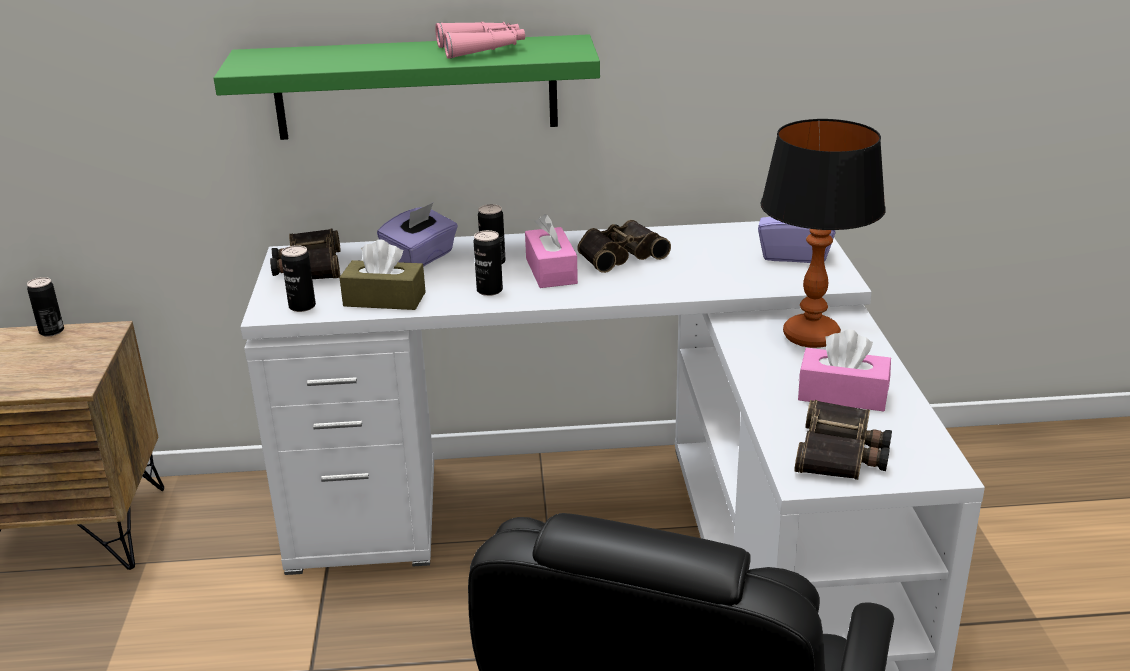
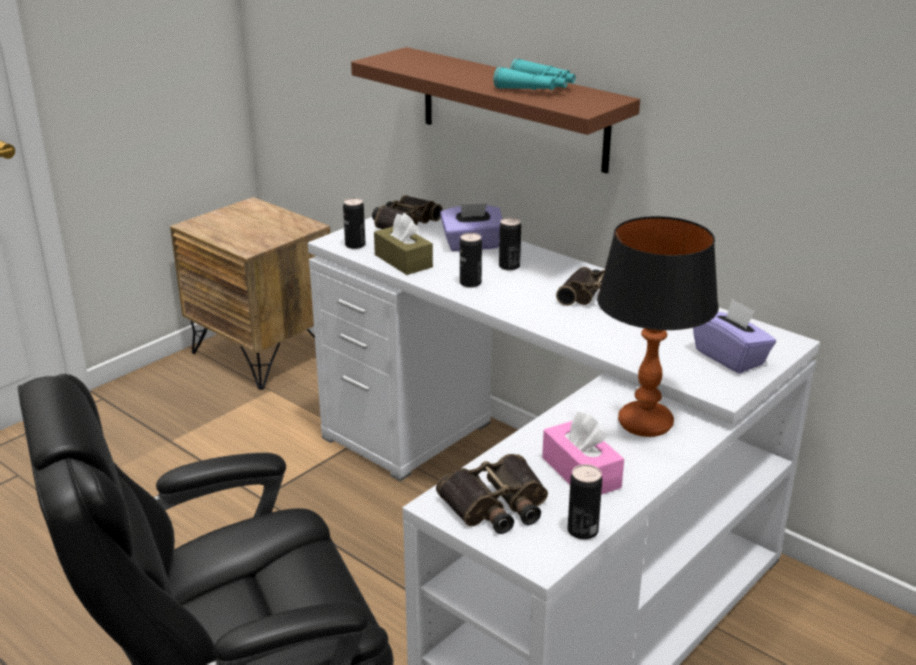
camera: 45 degrees right, 0 degrees up
can [27,277,64,336] -> can moved to [568,464,602,540]
green shelf [214,34,600,140] -> brown shelf [351,47,640,173]
pink binoculars [435,22,525,59] -> turquoise binoculars [494,58,575,90]
pink tissue box [525,214,578,288] -> none

